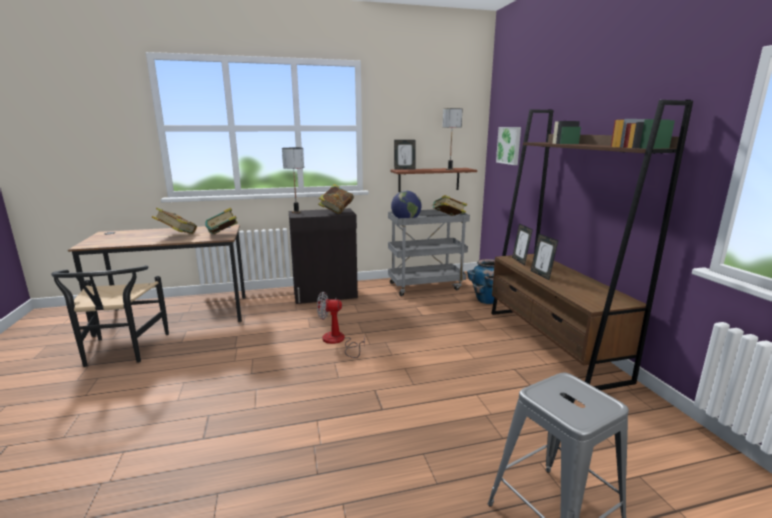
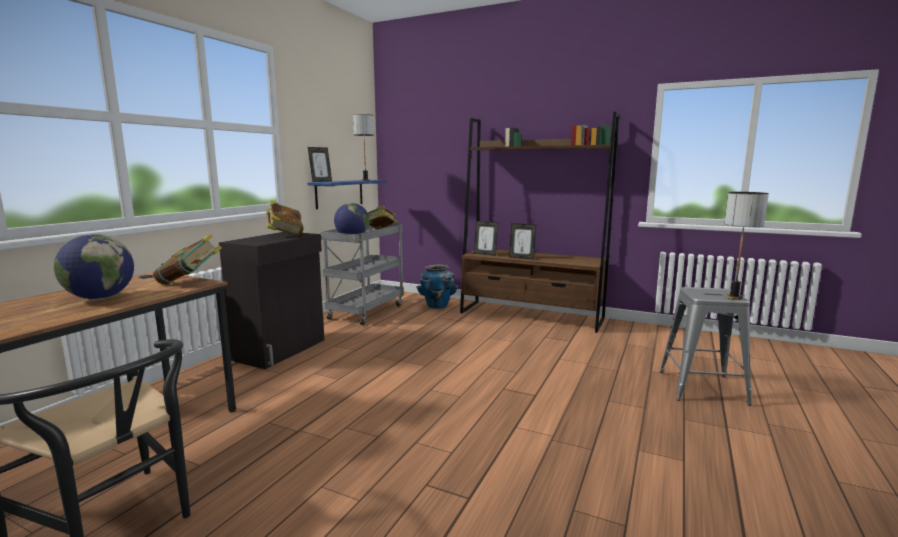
camera: 50 degrees left, 5 degrees down
book [152,208,197,234] -> globe [54,234,134,299]
table lamp [282,148,304,213] -> table lamp moved to [724,192,769,300]
fan [317,292,365,358] -> none
brown shelf [390,168,477,192] -> blue shelf [307,180,387,209]
picture [496,127,521,165] -> none

